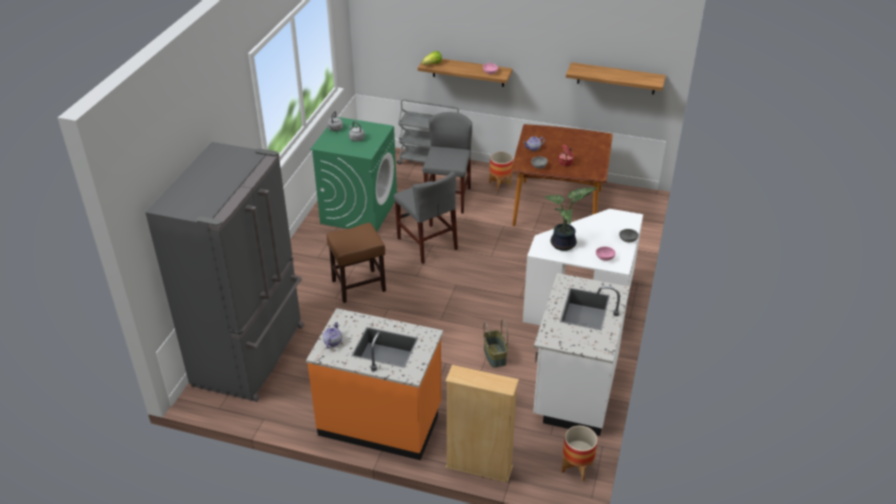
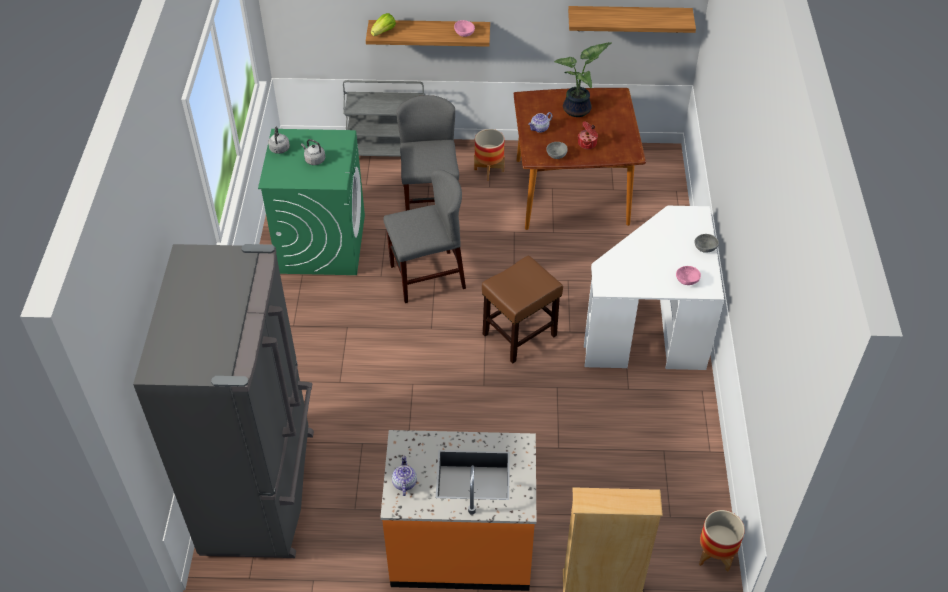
camera: 15 degrees left, 10 degrees up
brown stool [327,223,386,303] -> brown stool moved to [482,256,563,363]
grey chair [394,171,458,264] -> grey chair turned 60 degrees counterclockwise [383,170,466,303]
basket [484,319,508,368] -> none
white counter [533,273,630,436] -> none
potted plant [544,187,598,251] -> potted plant moved to [554,42,611,117]

